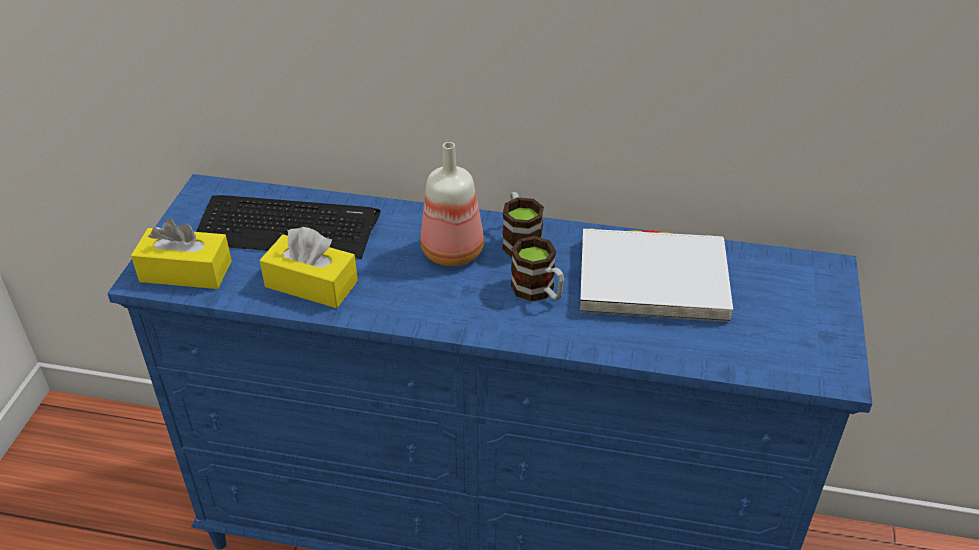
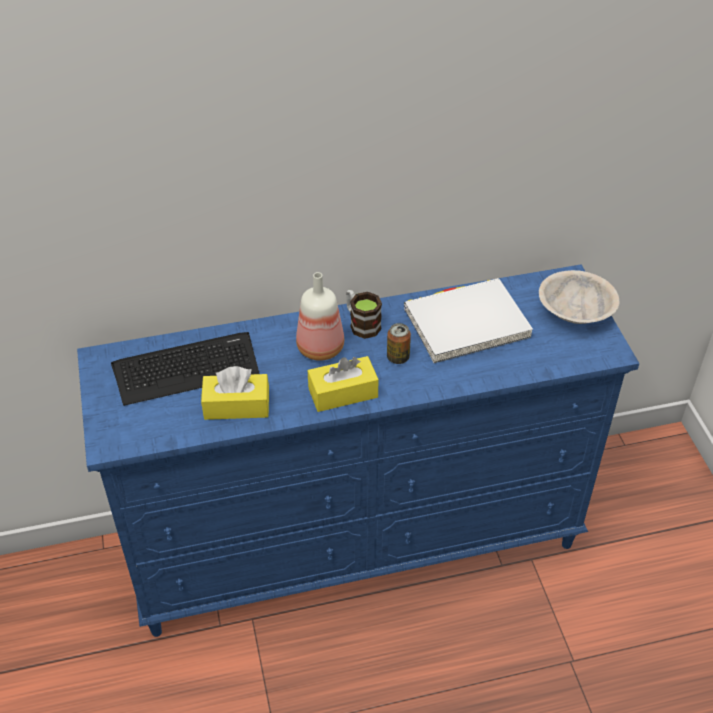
camera: 25 degrees left, 5 degrees up
yellow tissue box [131,219,232,289] -> yellow tissue box moved to [308,356,379,412]
mug [511,236,564,302] -> can [387,323,411,364]
none -> beige bowl [539,270,619,324]

